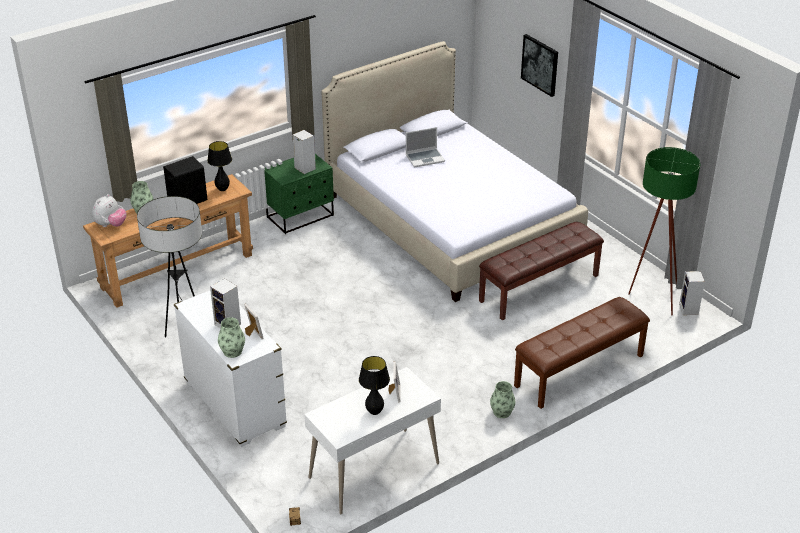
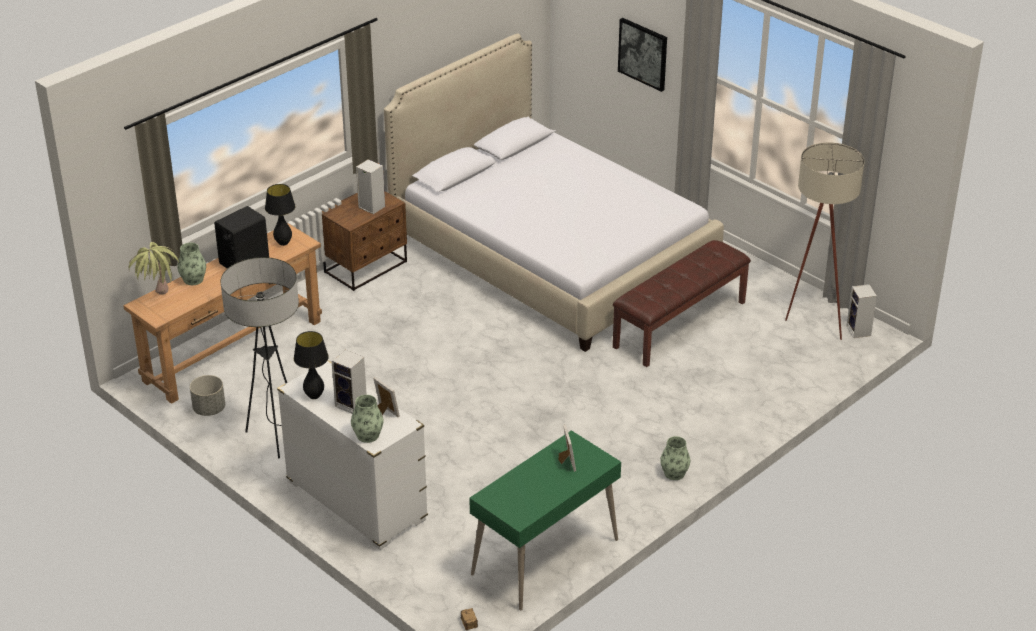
camera: 10 degrees left, 0 degrees up
plush toy [92,194,127,227] -> potted plant [129,242,180,295]
green nightstand [264,154,334,234] -> brown nightstand [322,191,407,291]
white desk [304,367,441,514] -> green desk [469,430,621,611]
black table lamp [359,356,390,415] -> black table lamp moved to [294,331,329,399]
laptop [406,127,445,167] -> none
brown bench [514,297,650,409] -> none
green floor lamp [628,147,700,315] -> beige floor lamp [785,142,865,340]
none -> grey planter [190,375,225,416]

